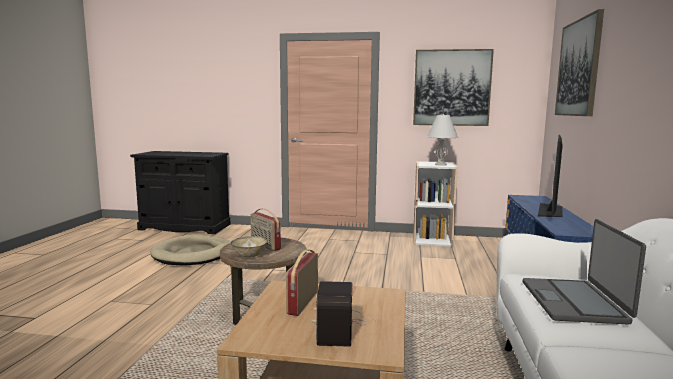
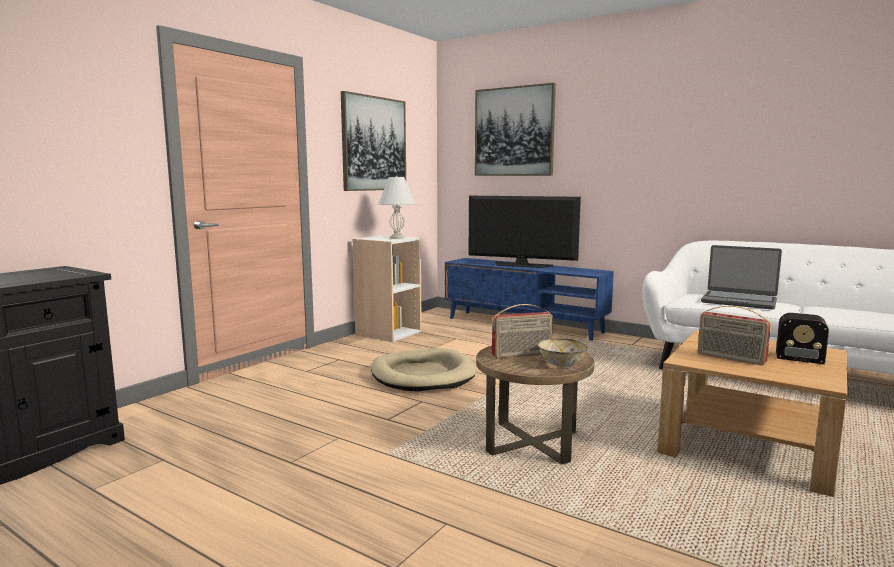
camera: 65 degrees left, 0 degrees up
beige dog bed [150,235,231,265] -> beige dog bed moved to [371,348,477,392]
television [538,135,563,217] -> television turned 150 degrees clockwise [469,196,581,268]

